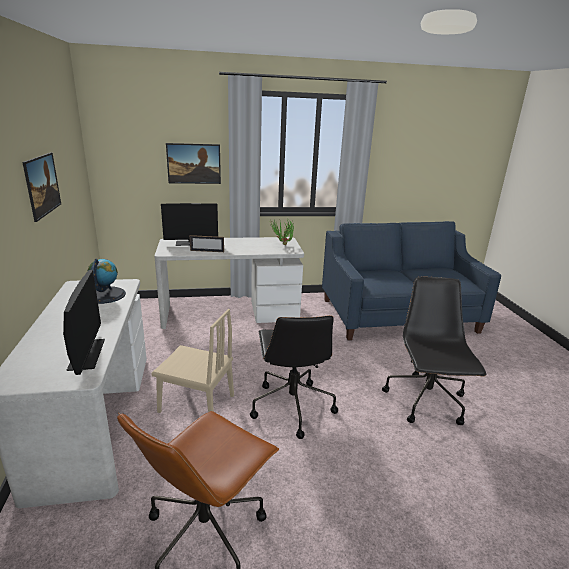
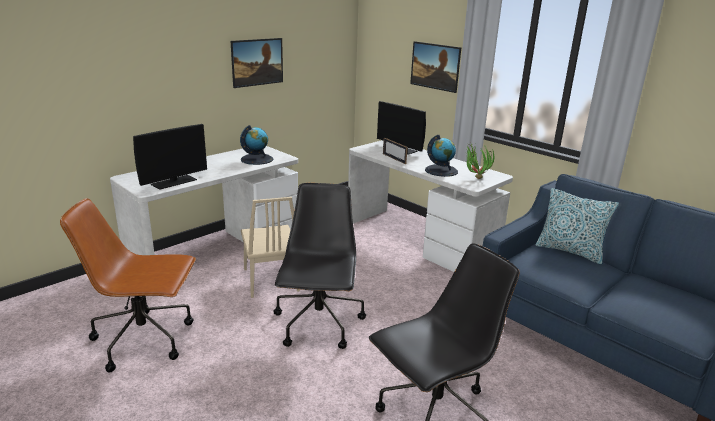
camera: 55 degrees right, 0 degrees up
black office chair [250,315,338,439] -> black office chair turned 135 degrees clockwise [273,183,366,349]
none -> globe [425,135,458,177]
none -> pillow [536,188,619,264]

